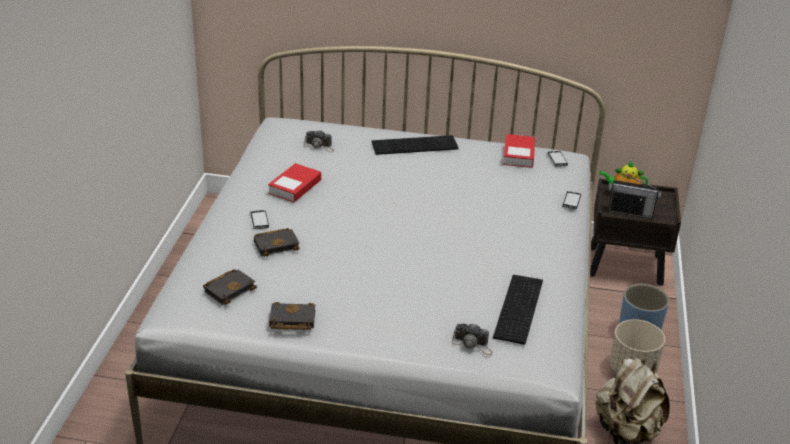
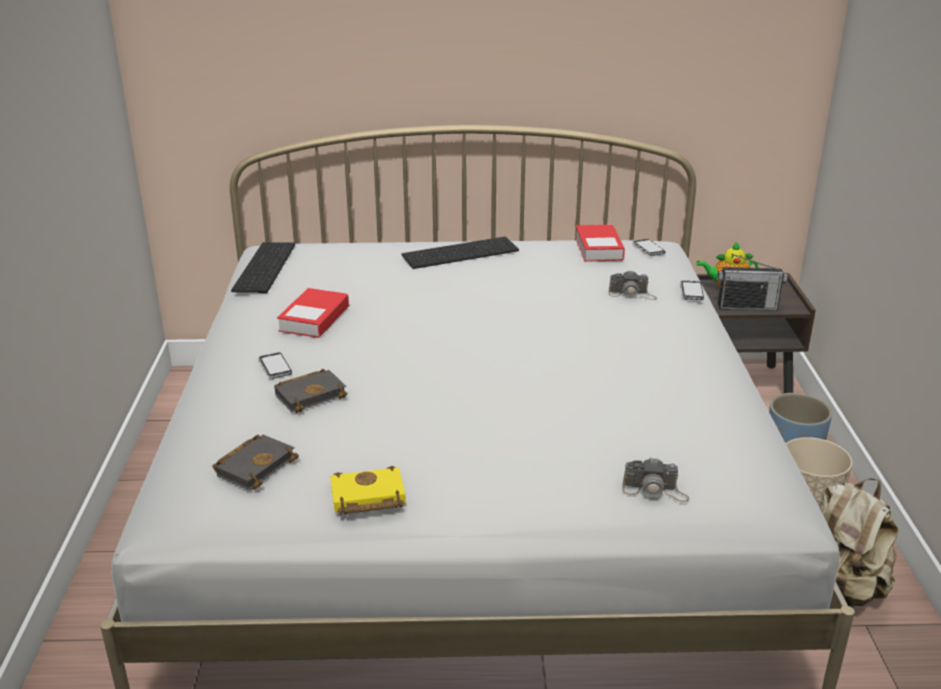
camera: 10 degrees left, 5 degrees down
black book [269,302,315,330] -> yellow book [330,466,406,515]
camera [304,130,334,152] -> camera moved to [609,270,657,300]
keyboard [493,275,543,345] -> keyboard moved to [231,242,295,293]

